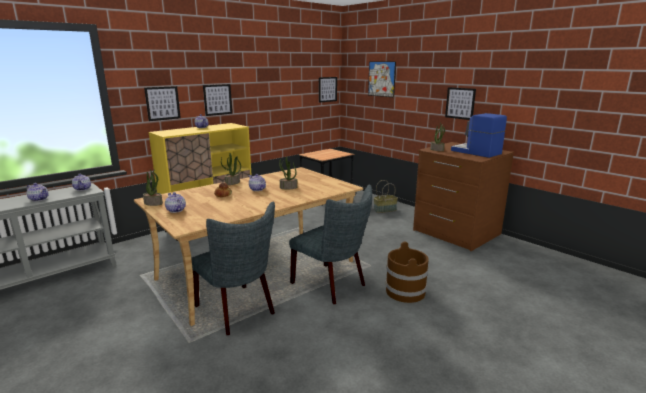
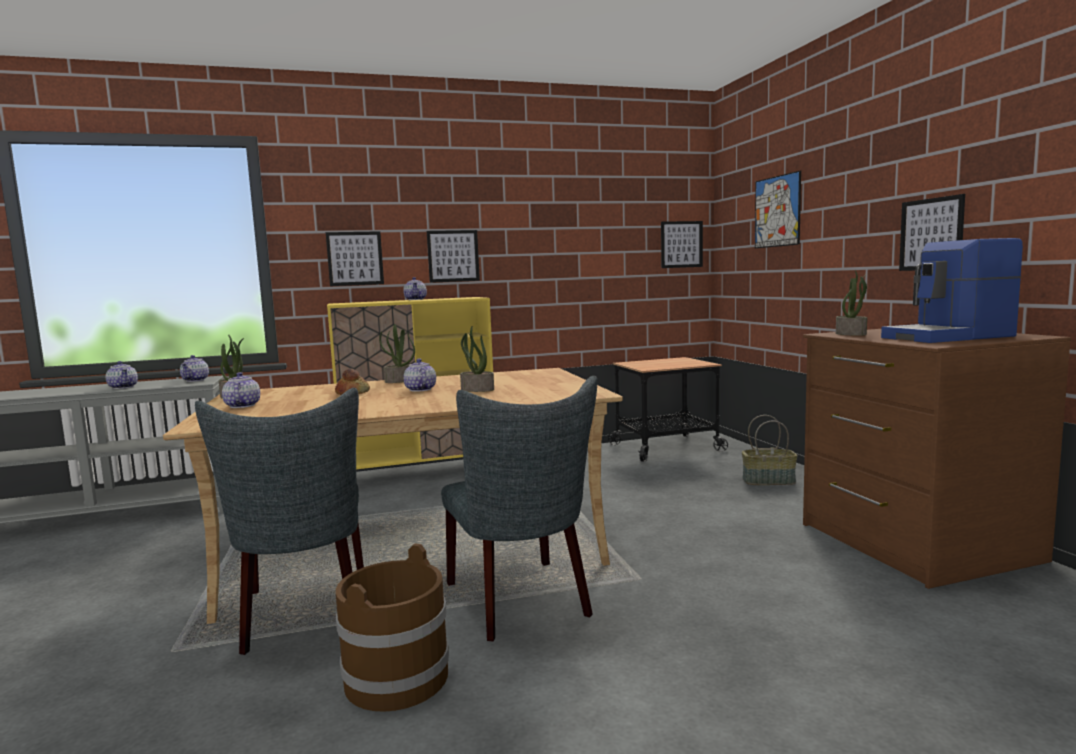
camera: 25 degrees right, 10 degrees down
brown bucket [386,242,429,303] -> brown bucket moved to [336,543,449,712]
coffee machine [451,113,507,158] -> coffee machine turned 90 degrees counterclockwise [881,238,1023,343]

